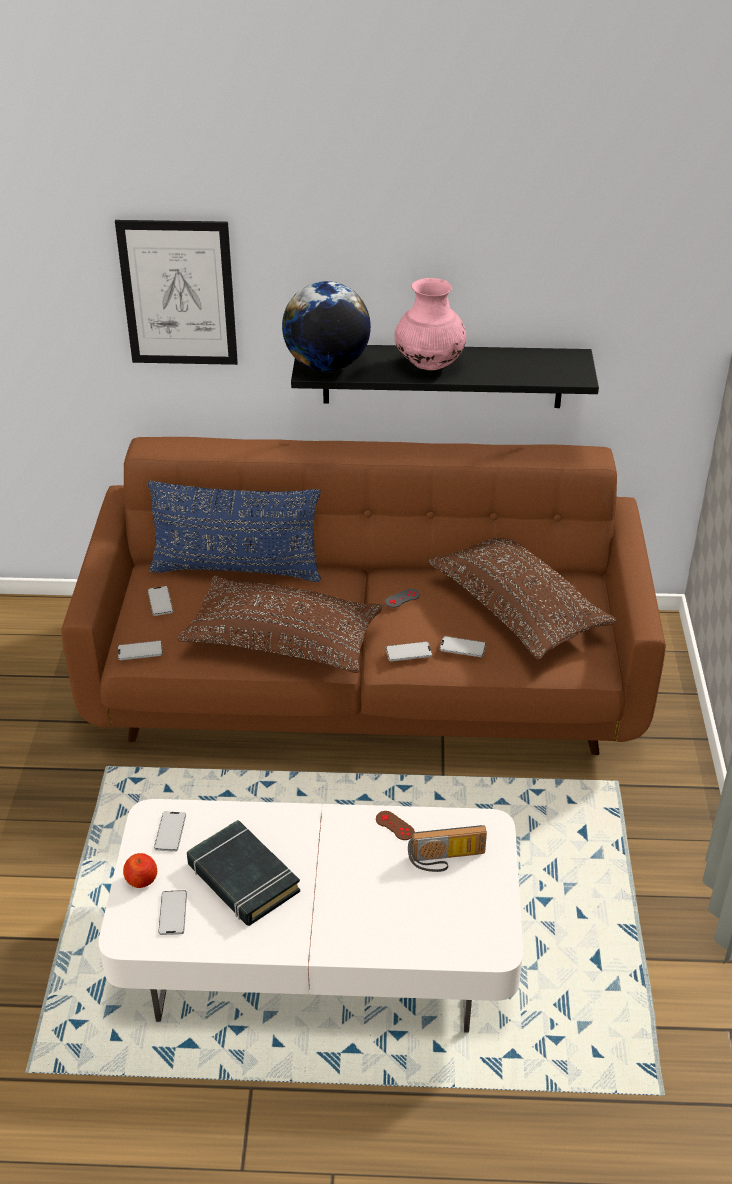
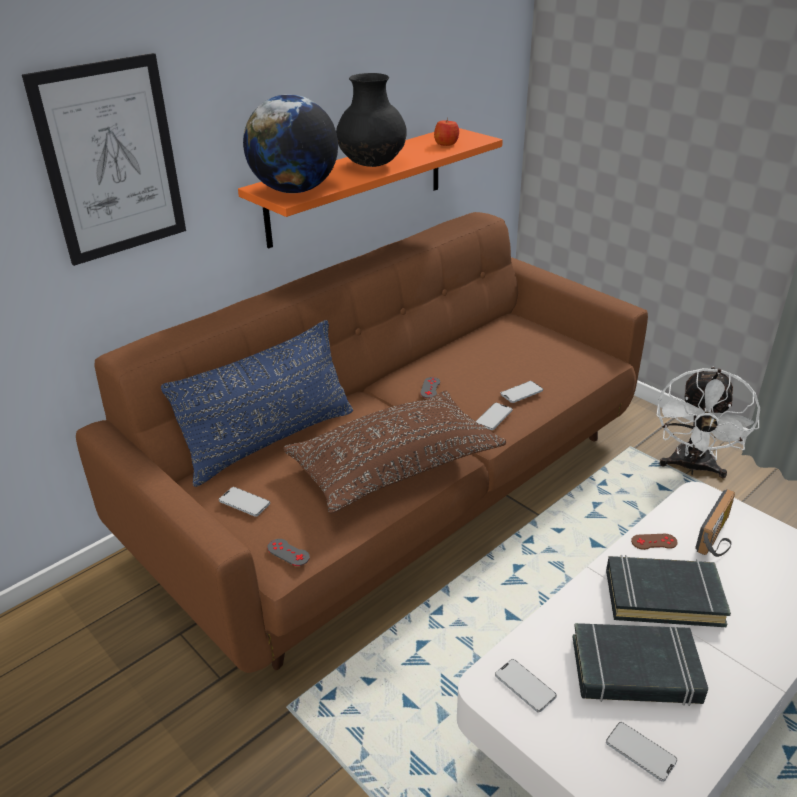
camera: 45 degrees left, 5 degrees down
phone [118,641,163,660] -> grey game controller [267,539,310,566]
apple [123,853,157,888] -> apple moved to [434,117,459,146]
black shelf [291,345,599,408] -> orange shelf [238,128,503,249]
pink vase [395,278,467,370] -> black vase [336,73,407,167]
brown pillow [428,538,616,660] -> none
none -> black book [606,555,731,627]
none -> white fan [657,367,760,478]

